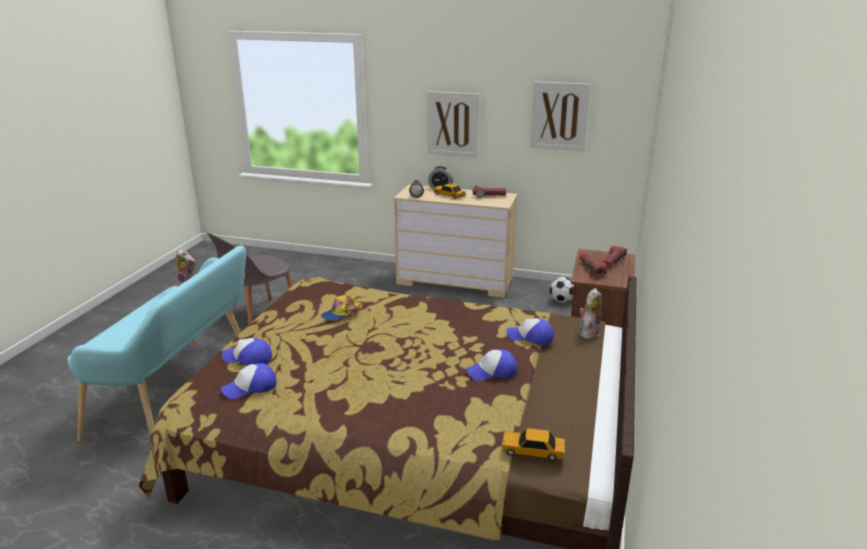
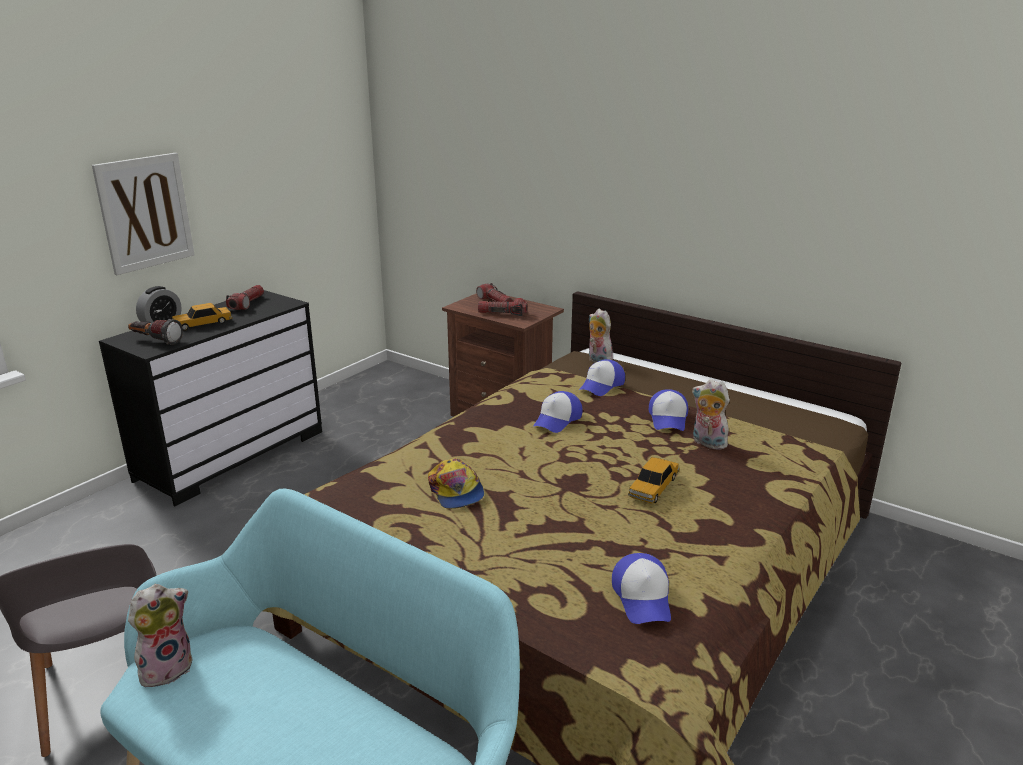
camera: 70 degrees left, 0 degrees up
cap [222,338,272,366] -> cap moved to [533,391,583,433]
beige dresser [394,185,518,298] -> black dresser [99,290,322,506]
toy car [502,428,565,461] -> toy car moved to [628,457,680,503]
picture [530,82,591,151] -> none
football [550,277,574,303] -> none
none -> plush toy [692,379,730,450]

